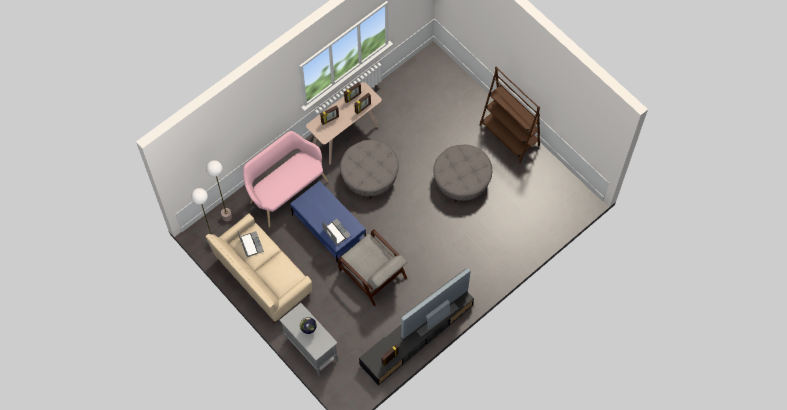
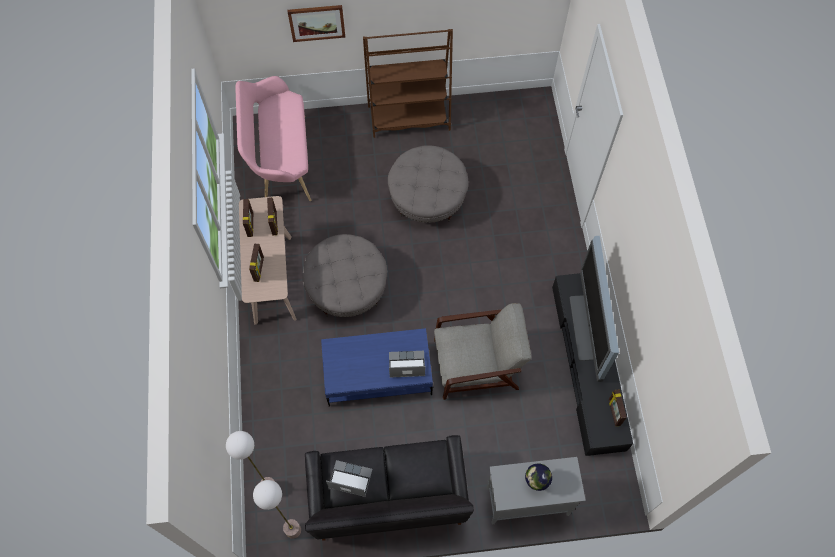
camera: 55 degrees left, 0 degrees up
beige sofa [206,214,312,323] -> black sofa [305,435,474,541]
pink bench [243,131,328,227] -> pink bench moved to [236,76,311,201]
none -> picture [287,5,345,42]

